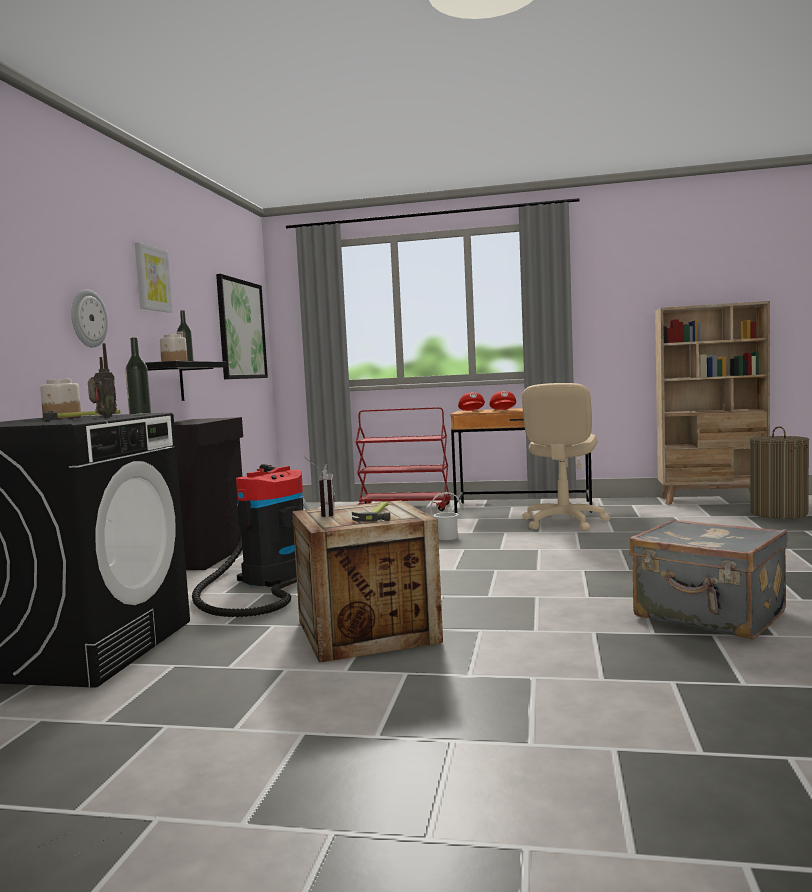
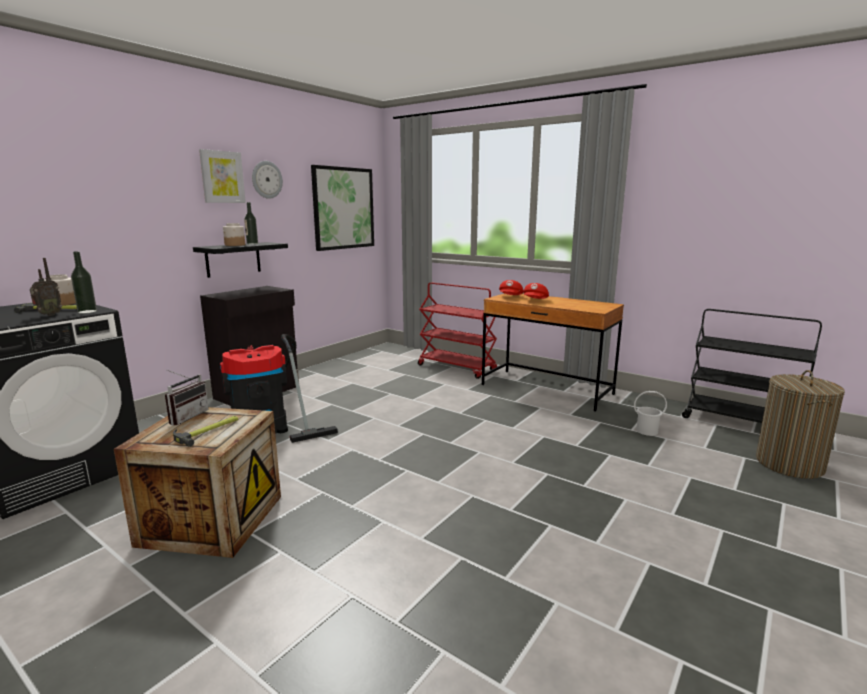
camera: 25 degrees right, 10 degrees up
wall clock [71,289,108,348] -> wall clock moved to [252,161,283,199]
white bucket [430,492,461,540] -> white bucket moved to [634,391,667,436]
beige office chair [522,383,610,531] -> none
grey suitcase [629,519,788,640] -> none
beige bookcase [655,301,770,505] -> black cart [682,309,822,423]

